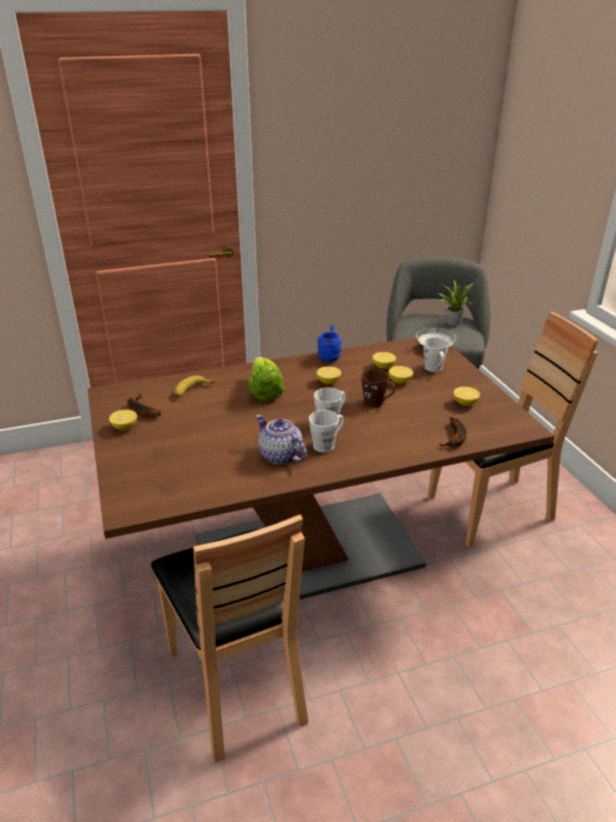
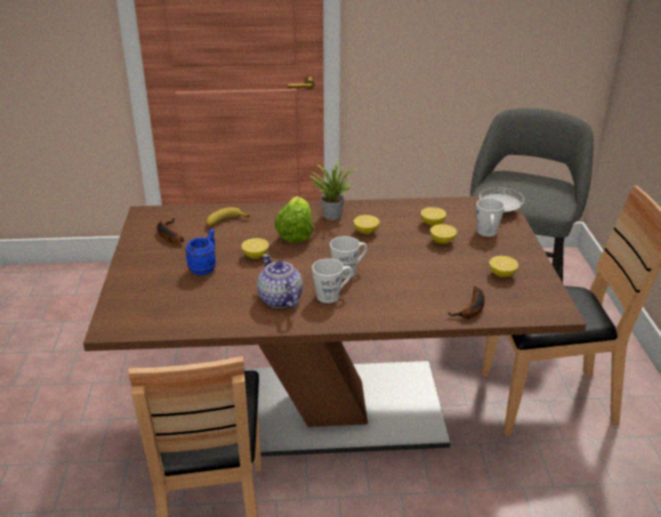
camera: 15 degrees right, 0 degrees up
lemon [109,410,137,430] -> lemon moved to [241,238,269,259]
blue mug [317,325,341,362] -> blue mug moved to [185,229,216,275]
brown mug [362,369,396,407] -> none
potted plant [437,281,473,326] -> potted plant moved to [309,161,359,220]

